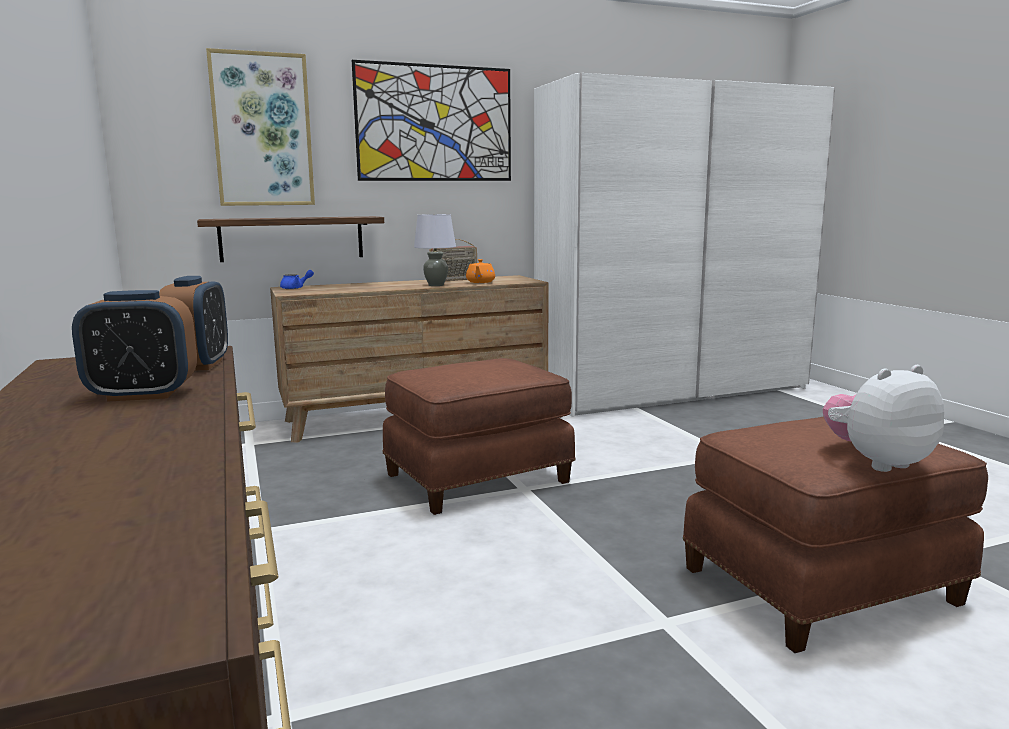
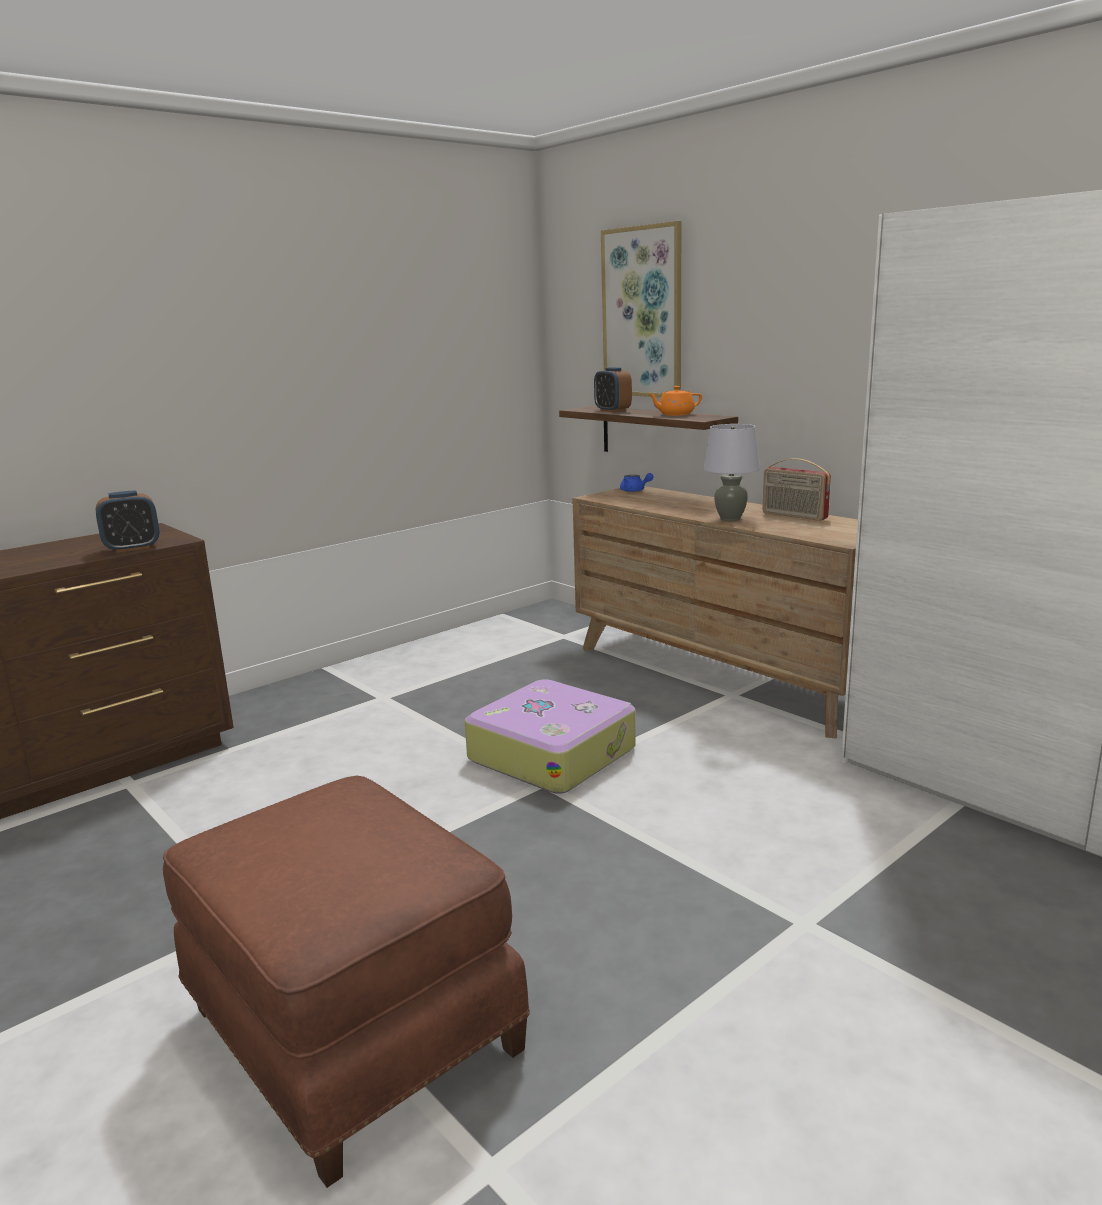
camera: 70 degrees right, 5 degrees up
alarm clock [72,290,197,402] -> alarm clock moved to [594,367,632,413]
picture [352,60,511,181] -> none
brown ottoman [382,358,575,515] -> suitcase [465,679,635,794]
orange teapot [466,259,495,283] -> orange teapot moved to [648,386,702,416]
plush toy [823,365,944,472] -> none

